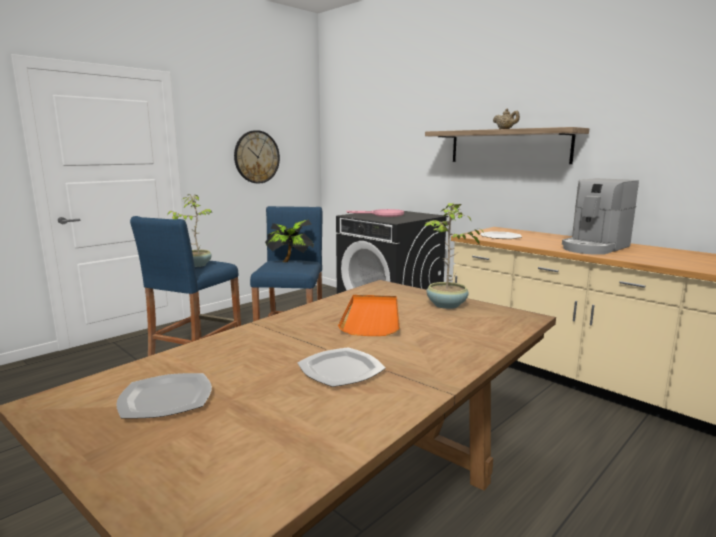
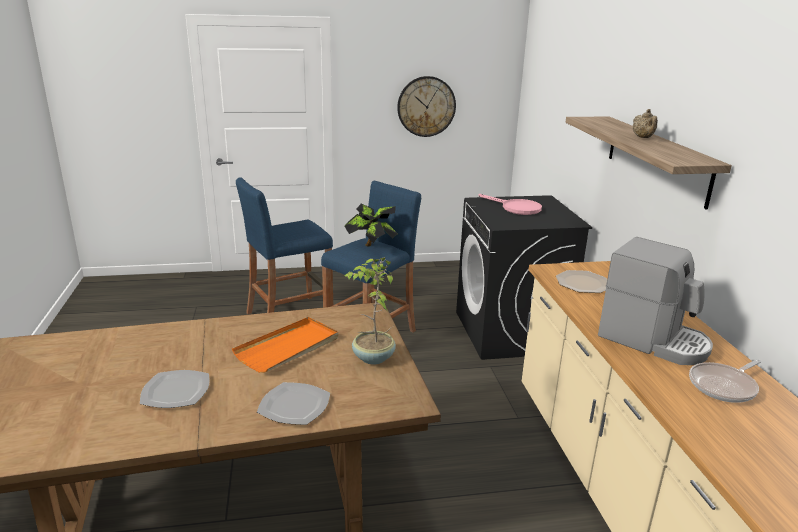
camera: 35 degrees right, 10 degrees up
plate [116,373,212,418] -> plate moved to [257,382,330,425]
potted plant [168,194,212,267] -> none
coffee machine [562,178,639,255] -> coffee machine turned 135 degrees counterclockwise [598,237,713,365]
none -> frying pan [689,359,762,403]

